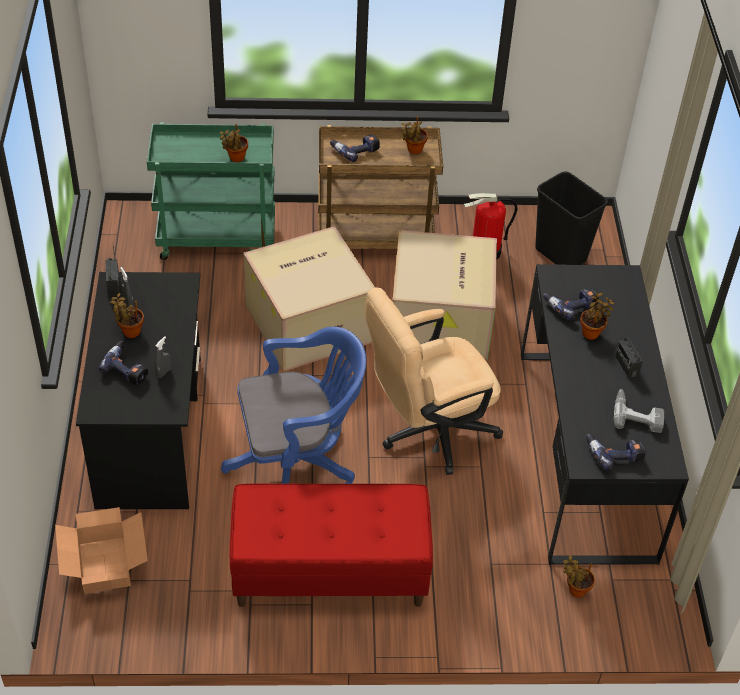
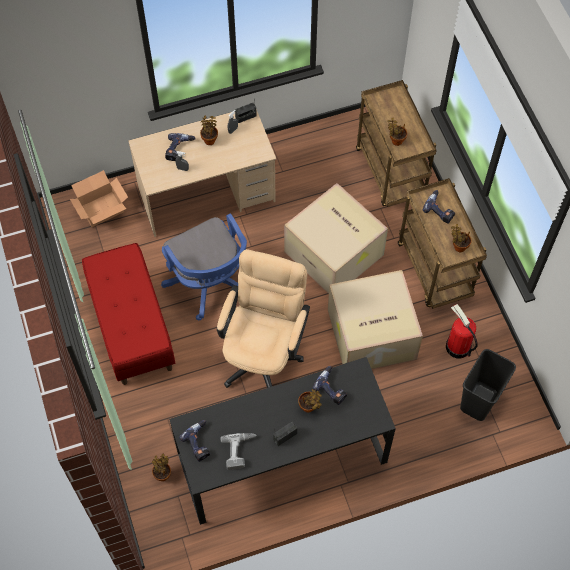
camera: 75 degrees right, 15 degrees up
black desk [76,272,201,509] -> beige desk [128,109,276,237]
green cart [147,122,275,260] -> brown cart [356,80,437,207]
beige office chair [365,287,503,475] -> beige office chair turned 60 degrees clockwise [217,249,310,388]

